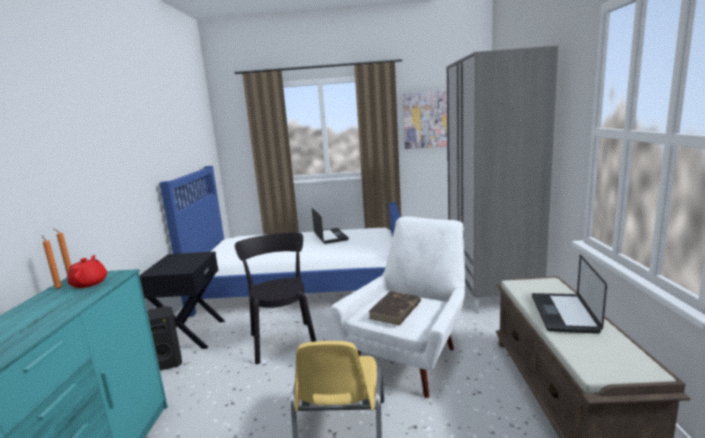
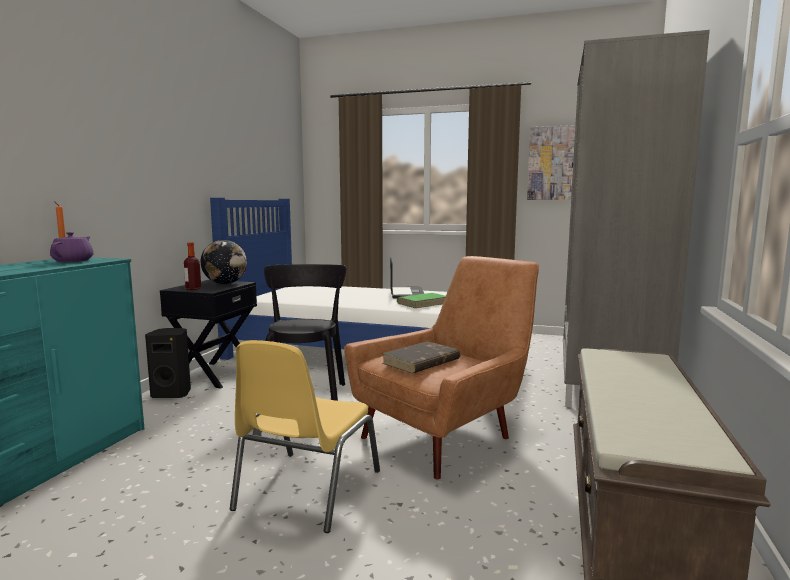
camera: 15 degrees right, 5 degrees down
orange candle [42,235,62,289] -> none
red teapot [67,255,107,288] -> purple teapot [50,232,94,262]
white armchair [331,217,465,398] -> brown armchair [344,256,539,479]
laptop [532,255,607,334] -> none
none -> bottle [184,242,201,290]
none -> globe [201,240,247,284]
none -> green book [397,293,446,308]

